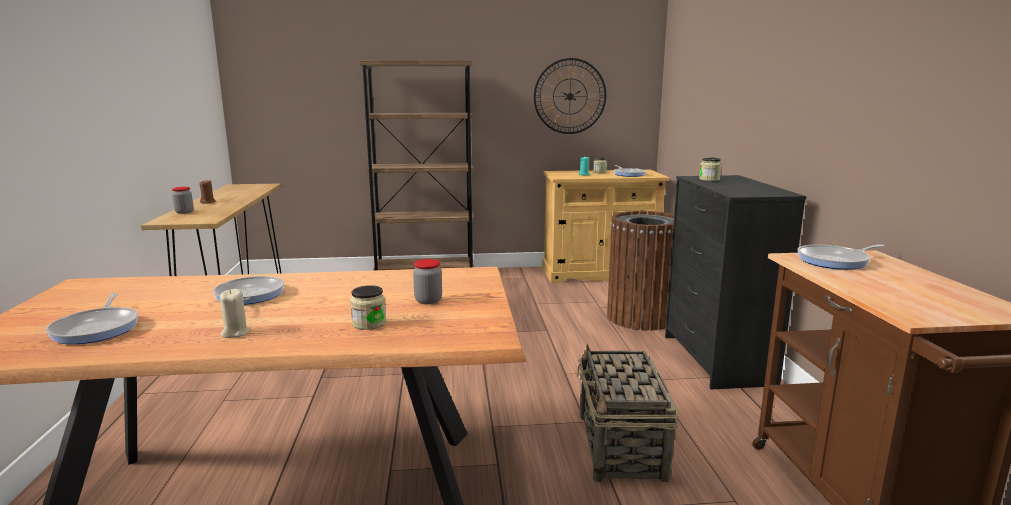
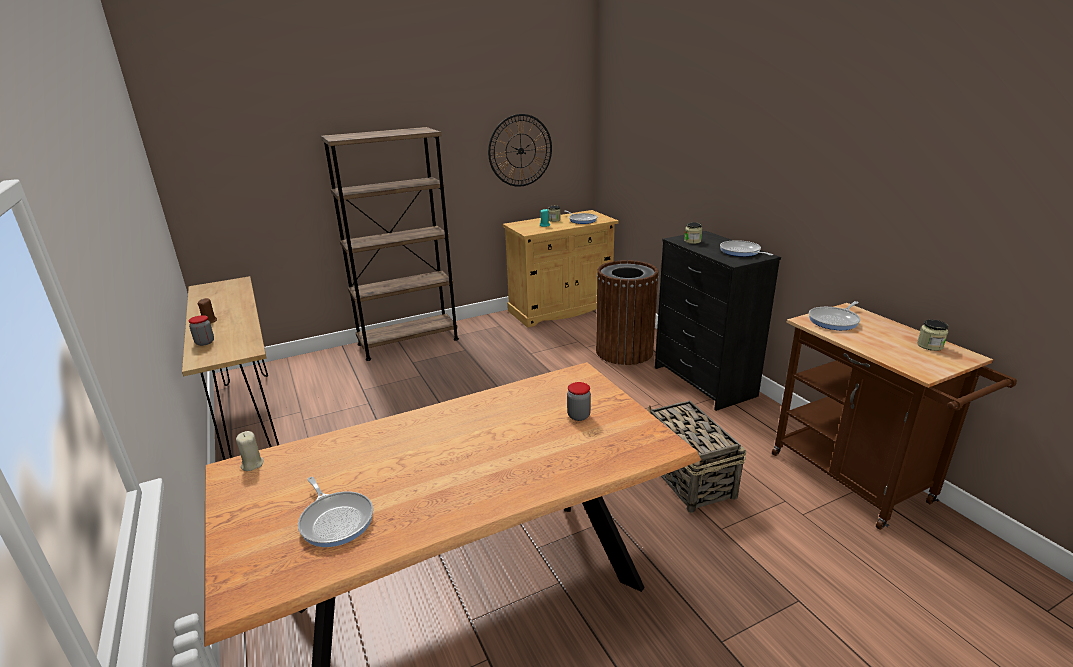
camera: 20 degrees left, 10 degrees up
frying pan [213,276,284,305] -> frying pan moved to [720,240,773,257]
beige candle [220,289,250,338] -> beige candle moved to [236,431,264,471]
jar [350,285,386,330] -> jar moved to [917,320,948,351]

